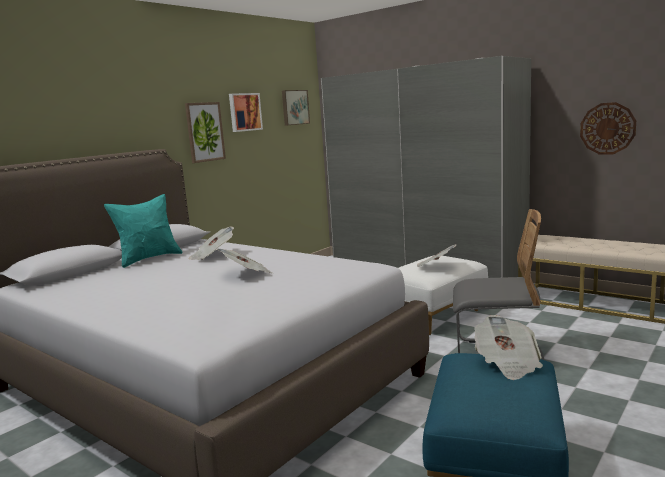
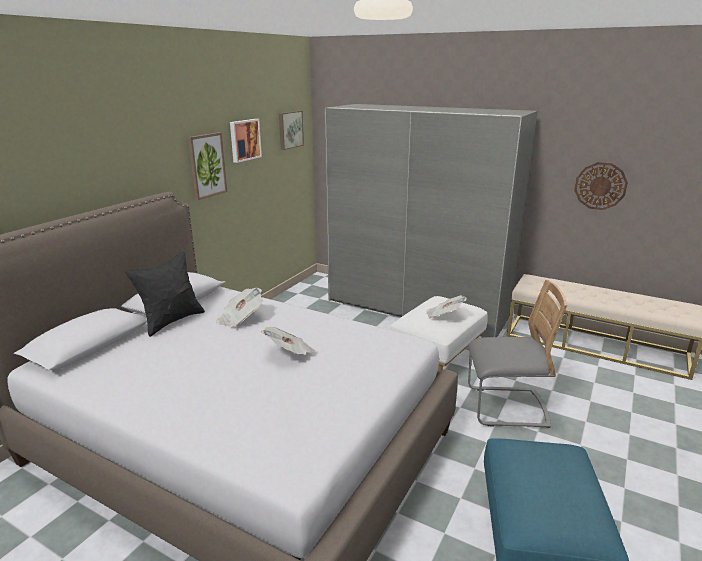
camera: 10 degrees left, 10 degrees up
turquoise pillow [104,194,183,268] -> black pillow [125,251,205,337]
newspaper [474,315,543,380] -> none

